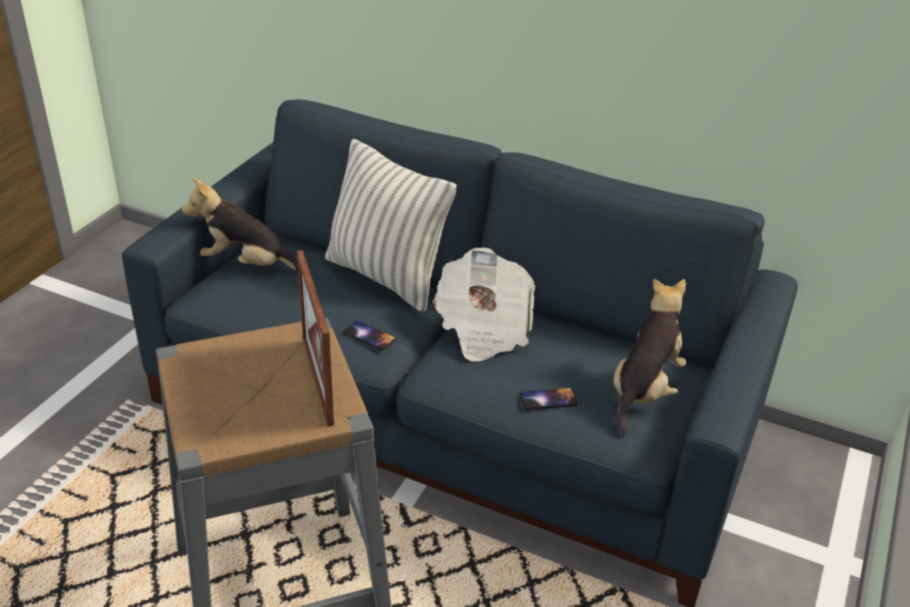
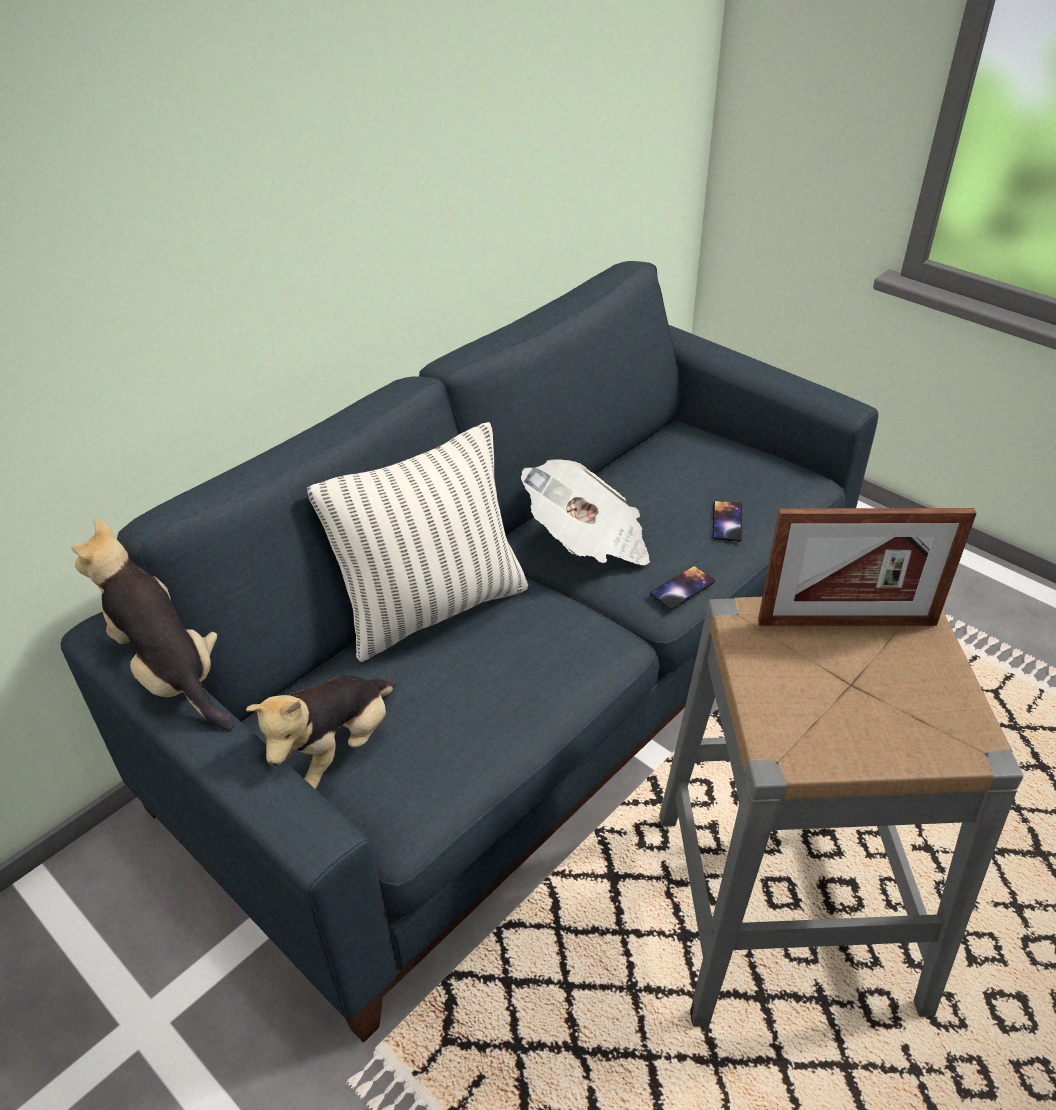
camera: 70 degrees left, 5 degrees up
phone [343,320,396,351] -> phone moved to [650,566,715,610]
plush toy [613,278,686,437] -> plush toy moved to [71,519,235,730]

